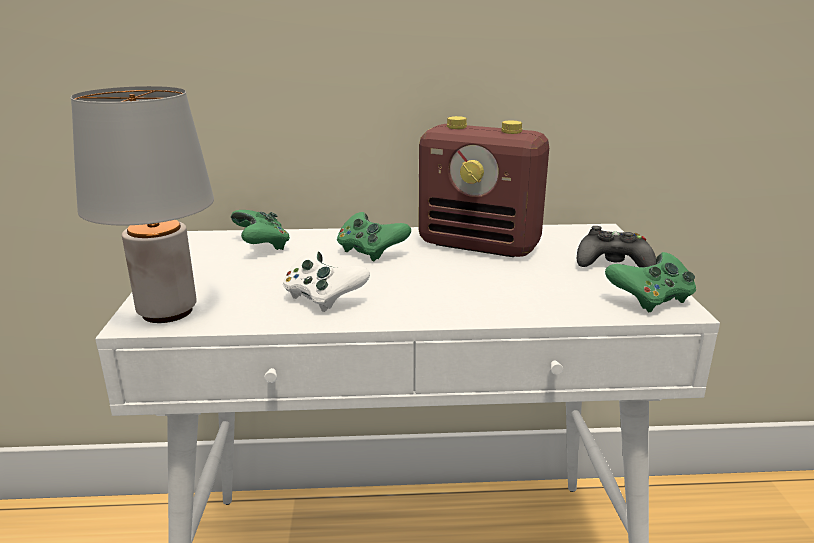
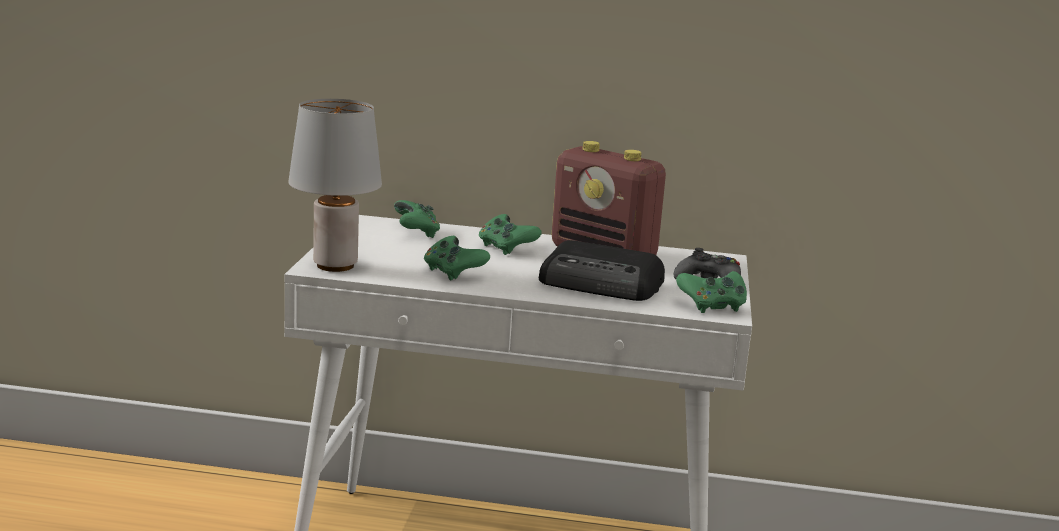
camera: 10 degrees right, 5 degrees down
white game controller [283,250,370,312] -> green game controller [424,236,490,280]
none -> radio [539,240,665,301]

